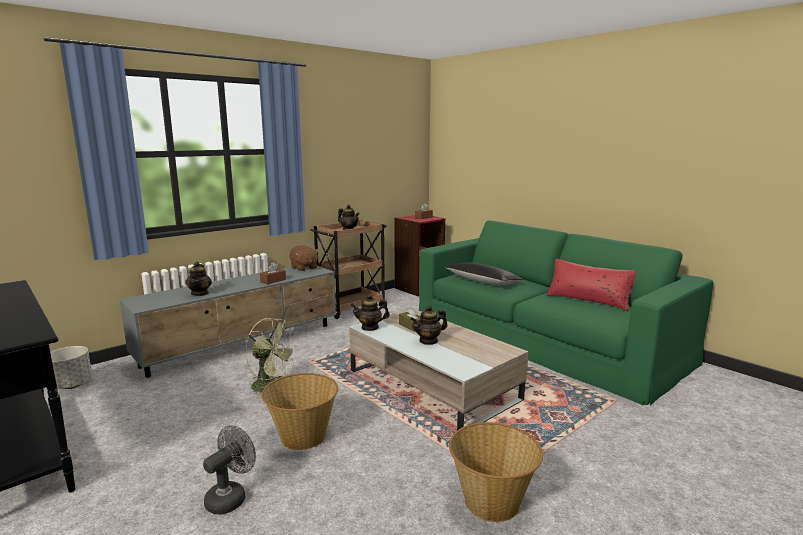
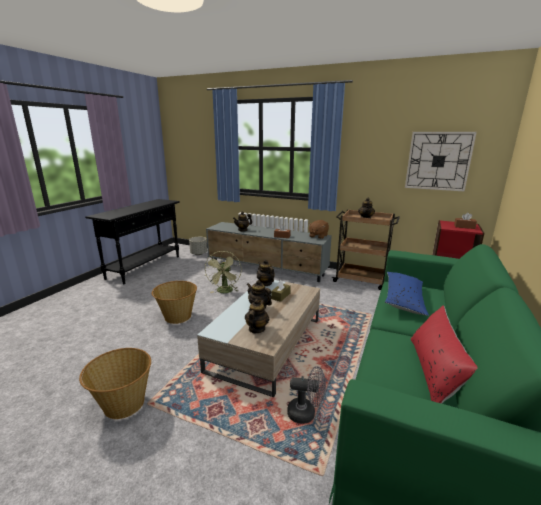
camera: 65 degrees right, 5 degrees up
grey fan [203,425,256,514] -> grey fan moved to [287,366,326,424]
black pillow [445,262,523,285] -> blue pillow [385,272,429,316]
none -> teapot [245,299,269,333]
none -> wall clock [405,132,477,192]

